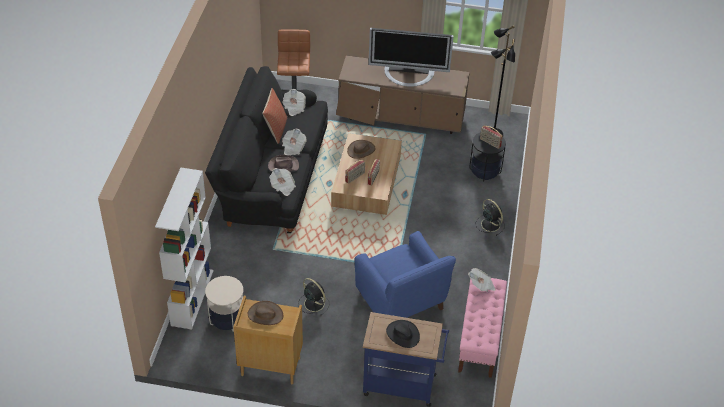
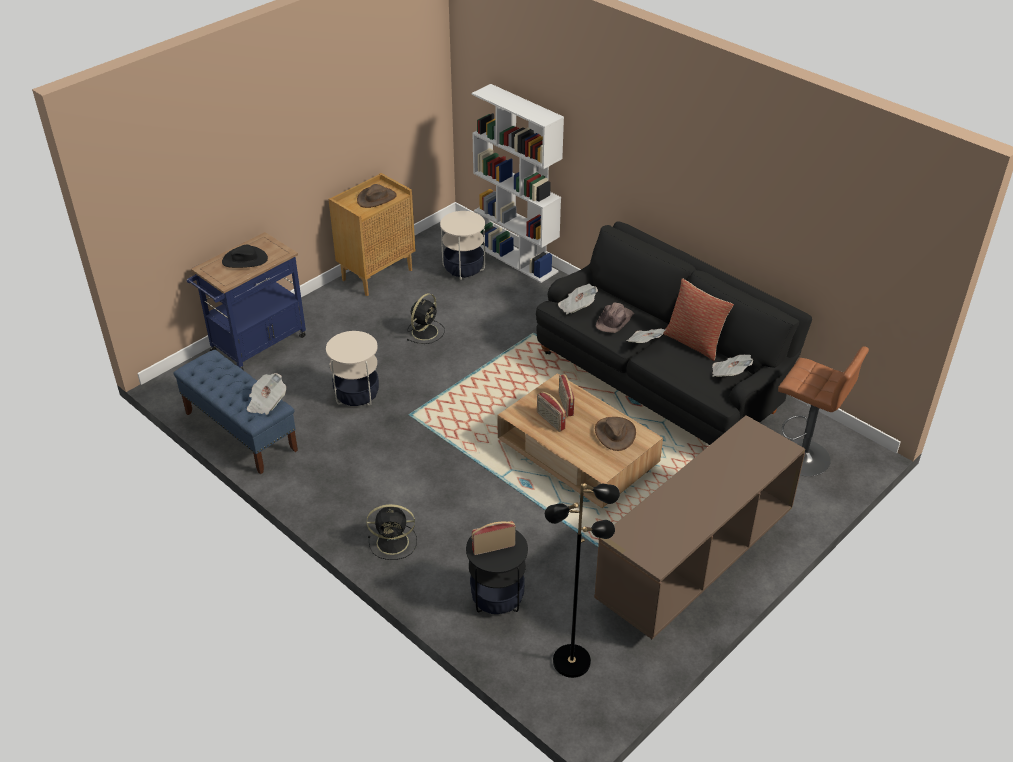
camera: 125 degrees right, 5 degrees down
black fan [298,278,329,316] -> black fan turned 45 degrees counterclockwise [406,293,445,344]
blue armchair [354,231,456,318] -> beige side table [326,331,379,406]
television [368,28,454,87] -> none
pink bench [458,278,507,378] -> blue bench [173,350,298,474]

